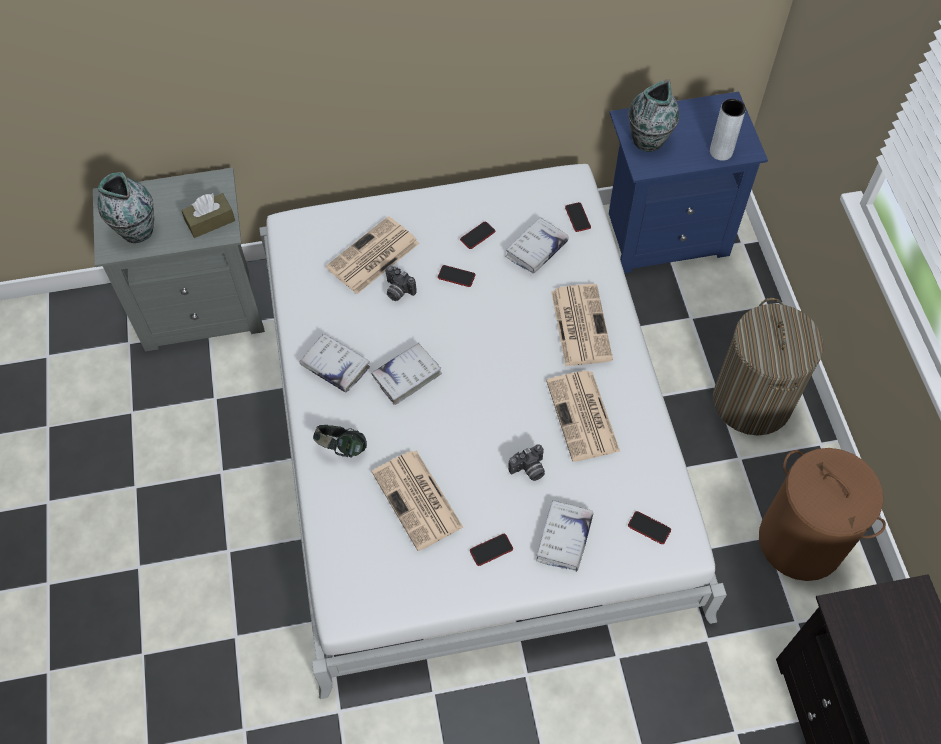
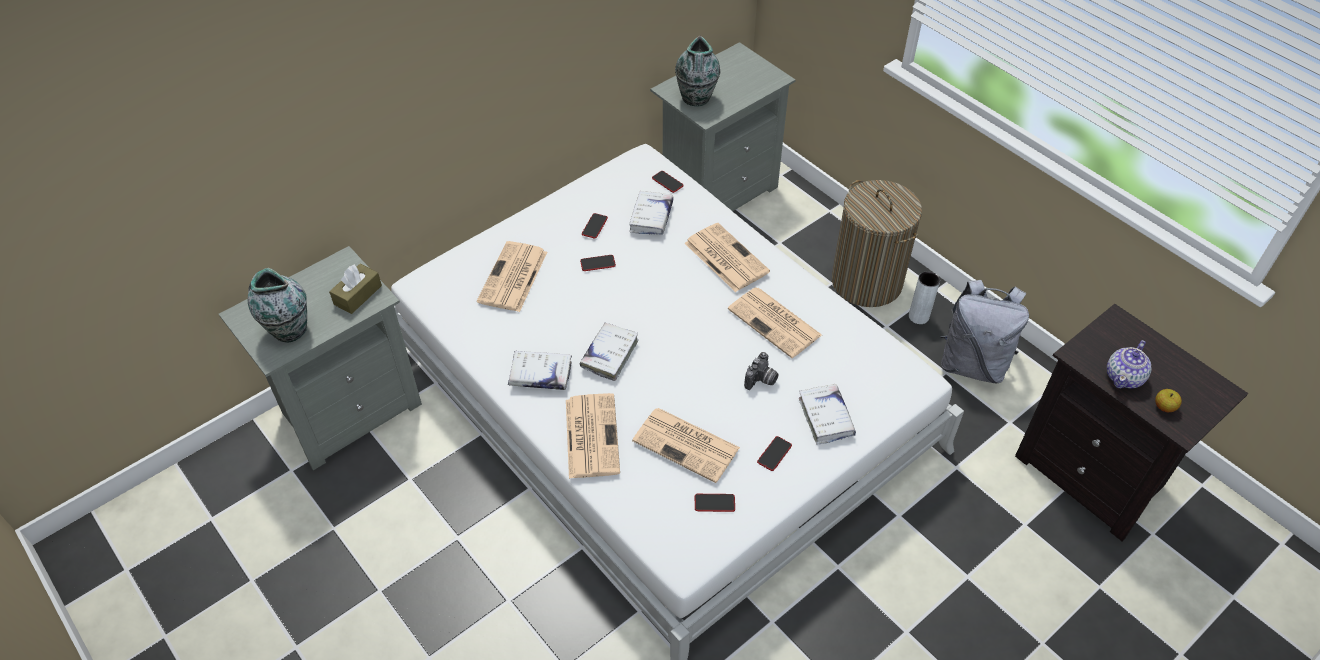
camera: 30 degrees left, 10 degrees down
headphones [313,425,367,458] -> newspaper [566,393,620,479]
camera [385,266,417,301] -> none
blue nightstand [609,92,768,273] -> grey nightstand [650,42,796,211]
phone [628,511,671,544] -> phone moved to [695,494,735,512]
grey vase [710,99,746,161] -> grey vase moved to [909,271,940,324]
brown laundry basket [759,448,886,581] -> grey backpack [940,280,1029,384]
none -> teapot [1107,340,1152,389]
none -> apple [1155,389,1182,412]

